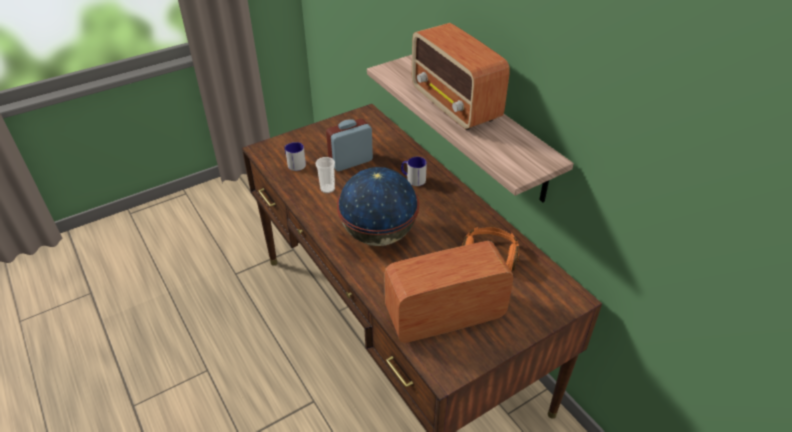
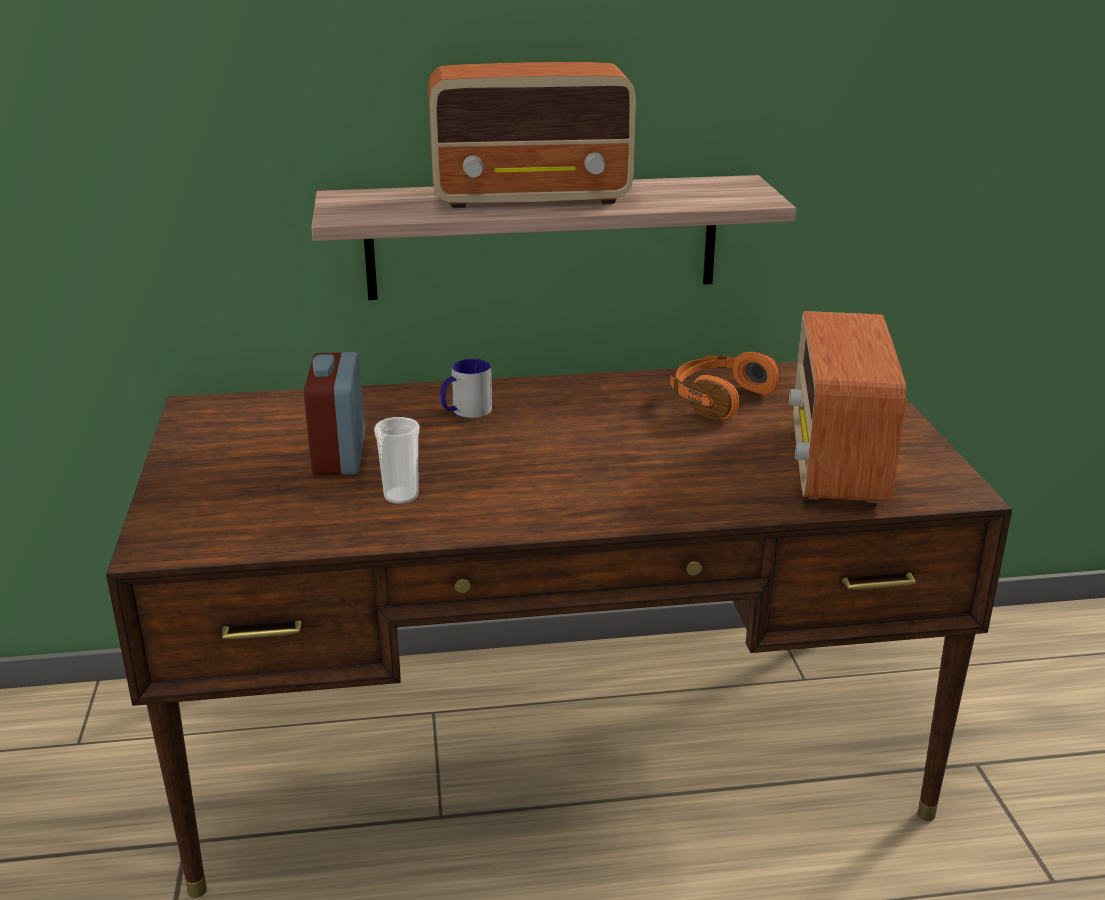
camera: 65 degrees left, 15 degrees down
mug [284,142,306,171] -> none
globe [337,167,419,246] -> none

